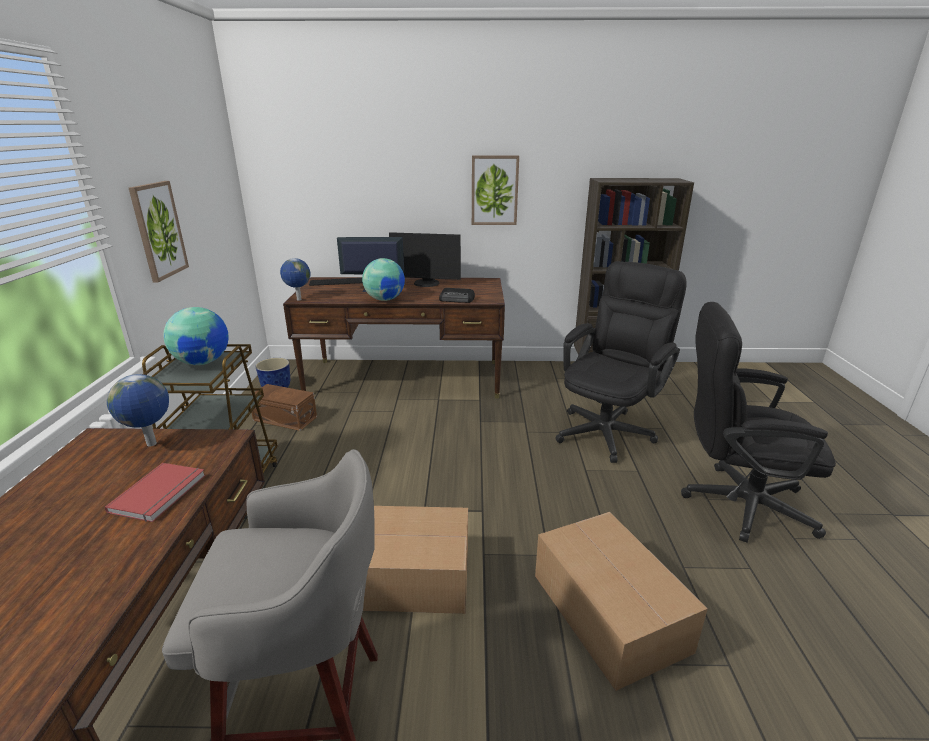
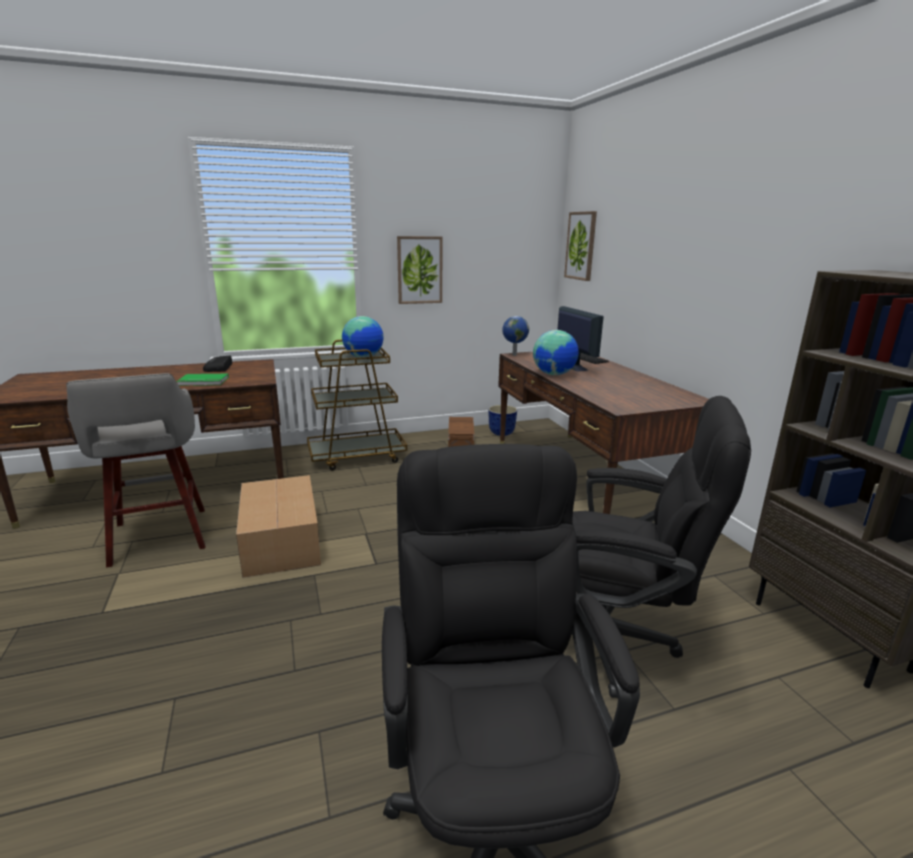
camera: 70 degrees right, 5 degrees down
red book [105,463,206,522] -> green book [176,374,229,386]
globe [107,374,169,446] -> none
monitor [389,232,461,287] -> none
radio [439,288,475,303] -> radio moved to [203,356,232,372]
picture [472,156,519,225] -> picture moved to [564,211,597,281]
cardboard box [535,512,708,691] -> none

